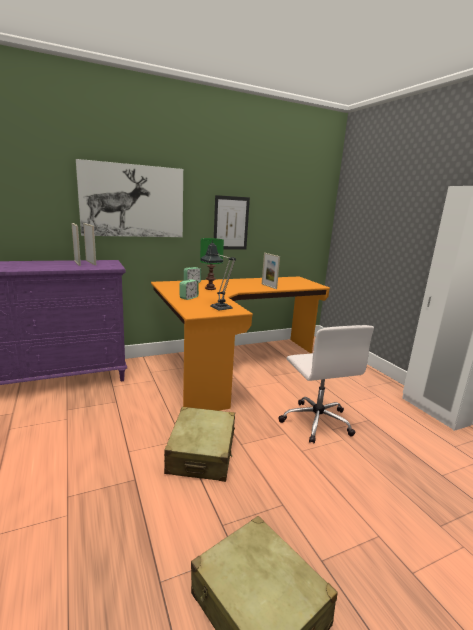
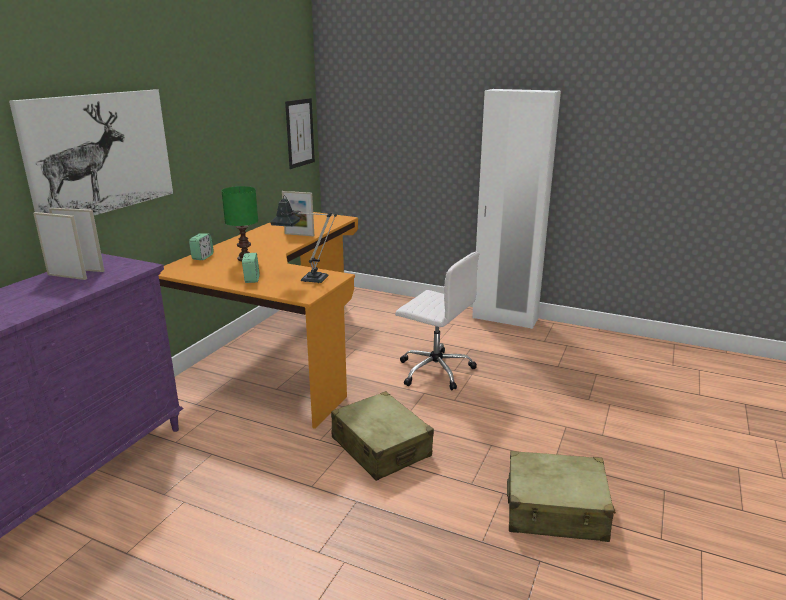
camera: 40 degrees left, 5 degrees up
picture [214,195,250,250] -> picture moved to [285,98,315,169]

